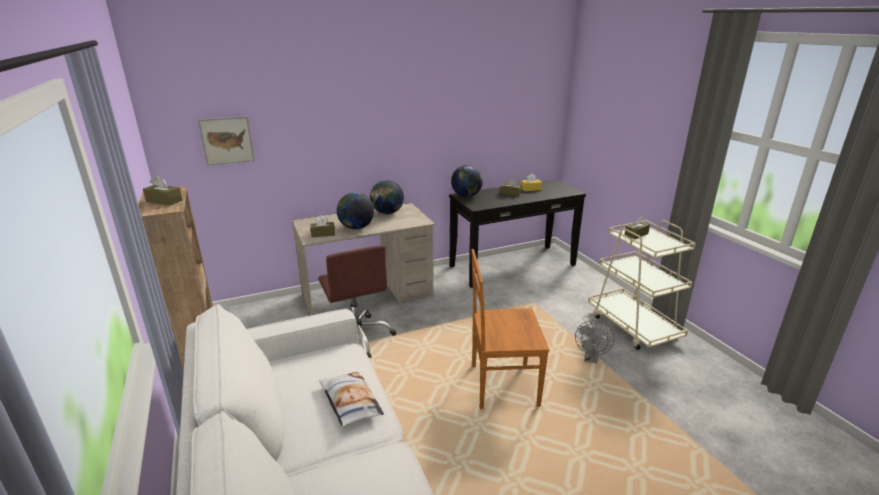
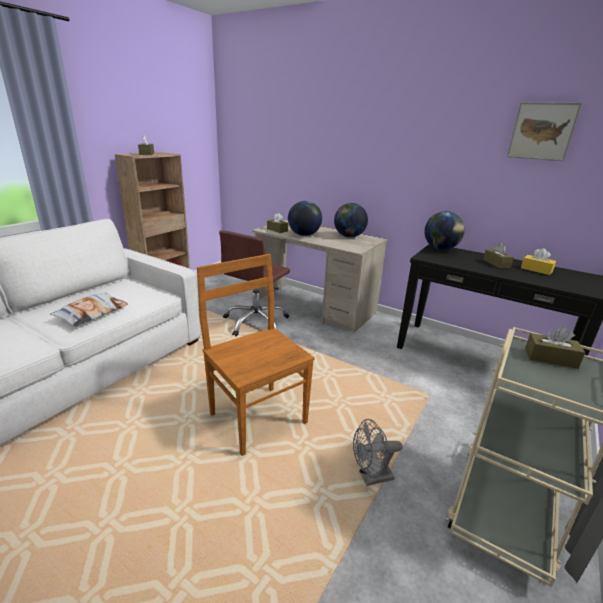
camera: 55 degrees right, 0 degrees up
picture [198,116,255,166] -> picture moved to [507,102,582,161]

